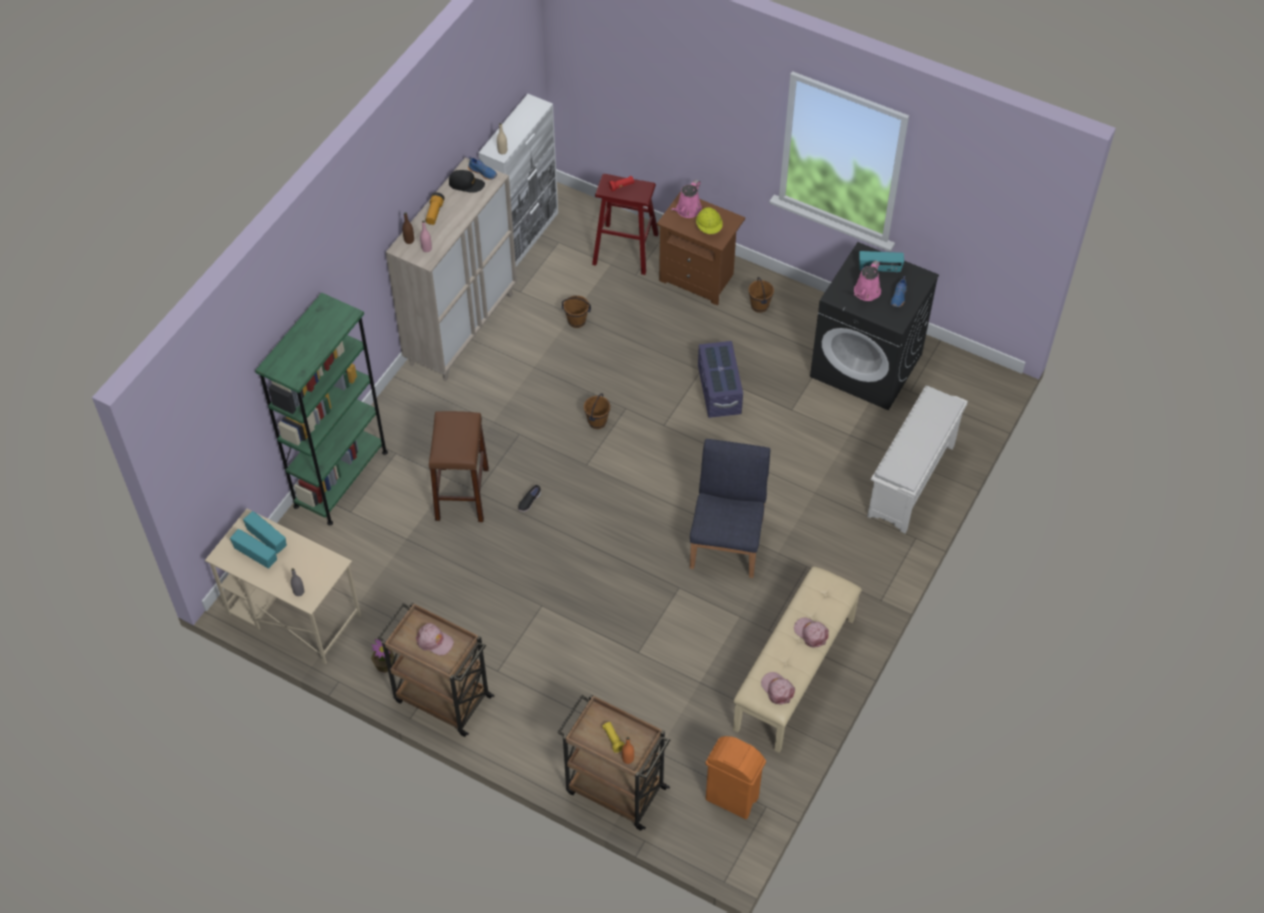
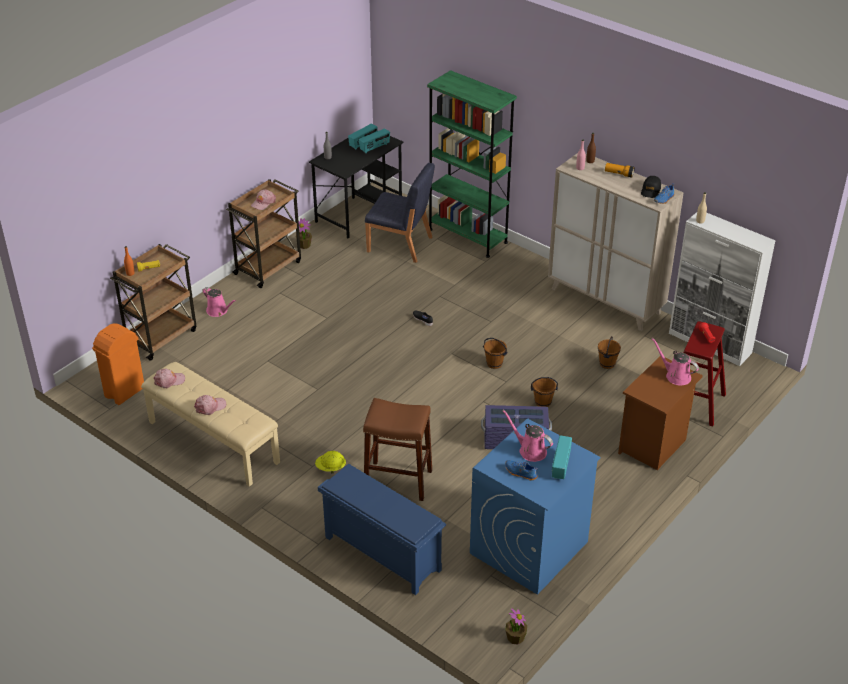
camera: 100 degrees right, 15 degrees down
beige desk [205,509,361,664] -> black desk [309,130,403,238]
brown stool [429,411,489,522] -> brown stool moved to [363,398,432,501]
blue chair [690,439,770,578] -> blue chair moved to [365,163,435,263]
yellow hard hat [696,207,723,234] -> yellow hard hat moved to [315,451,346,473]
brown bucket [748,277,774,313] -> brown bucket moved to [531,377,558,407]
black washing machine [810,242,939,410] -> blue washing machine [470,418,601,595]
white shoe rack [867,385,968,533] -> blue shoe rack [318,464,446,595]
none -> pink watering can [203,287,236,317]
none -> potted plant [505,608,527,645]

